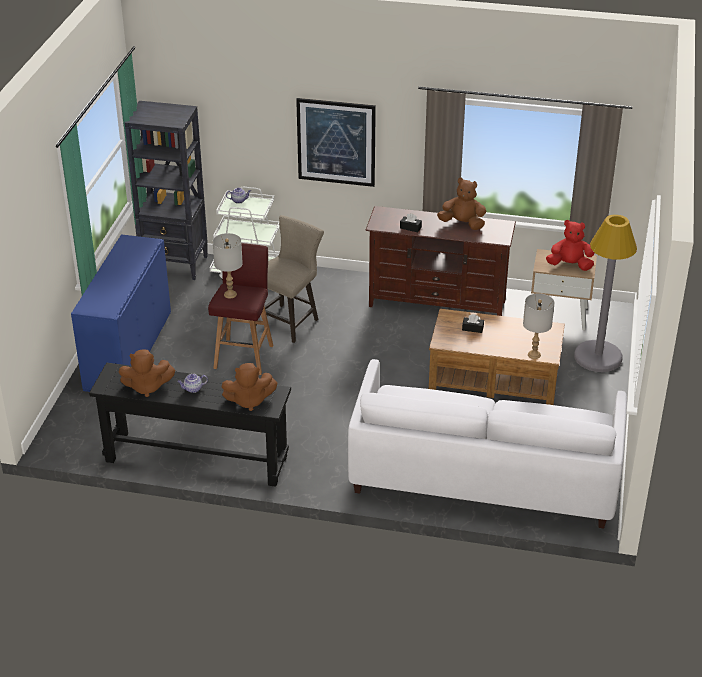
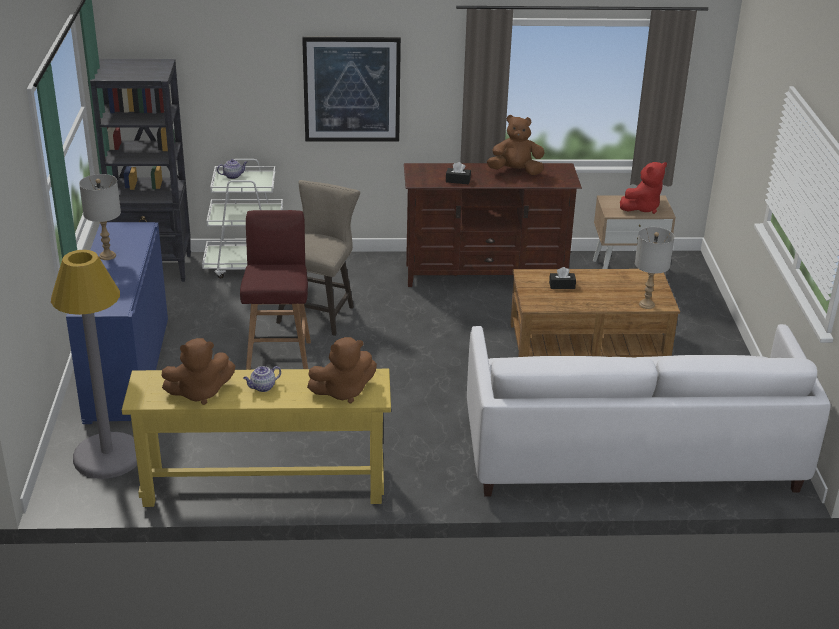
camera: 15 degrees left, 5 degrees down
black console table [89,363,291,487] -> yellow console table [122,369,391,507]
grey table lamp [213,233,243,298] -> grey table lamp moved to [79,174,121,260]
red plush toy [546,220,594,271] -> red plush toy turned 150 degrees clockwise [620,162,667,214]
grey floor lamp [574,214,637,372] -> grey floor lamp moved to [51,250,137,479]

